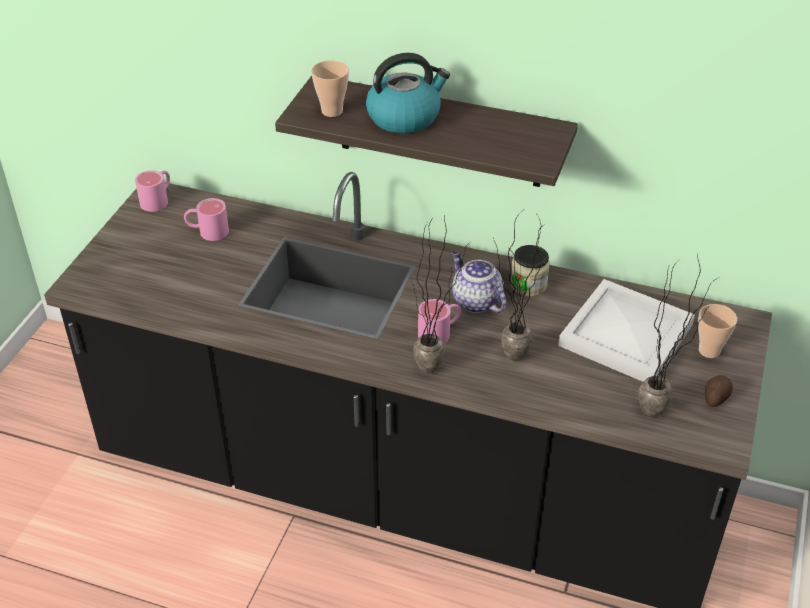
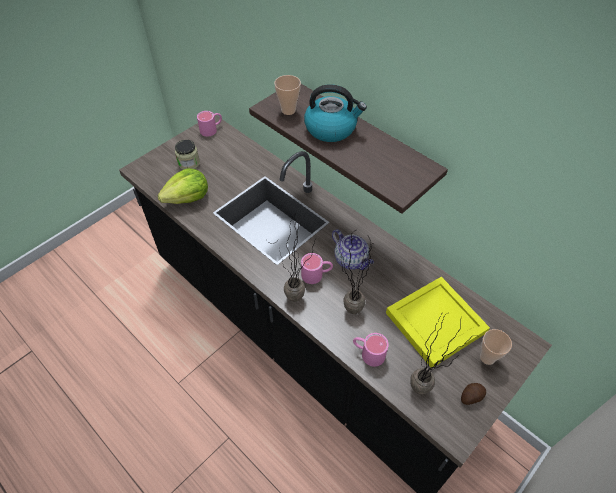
camera: 25 degrees right, 10 degrees up
pink mug [184,198,229,241] -> pink mug moved to [353,333,389,367]
teapot [452,251,507,313] -> teapot turned 150 degrees clockwise [332,229,374,270]
jar [510,245,550,297] -> jar moved to [175,140,200,170]
white tray [558,279,695,382] -> yellow tray [386,277,490,369]
none -> lettuce [158,168,208,204]

